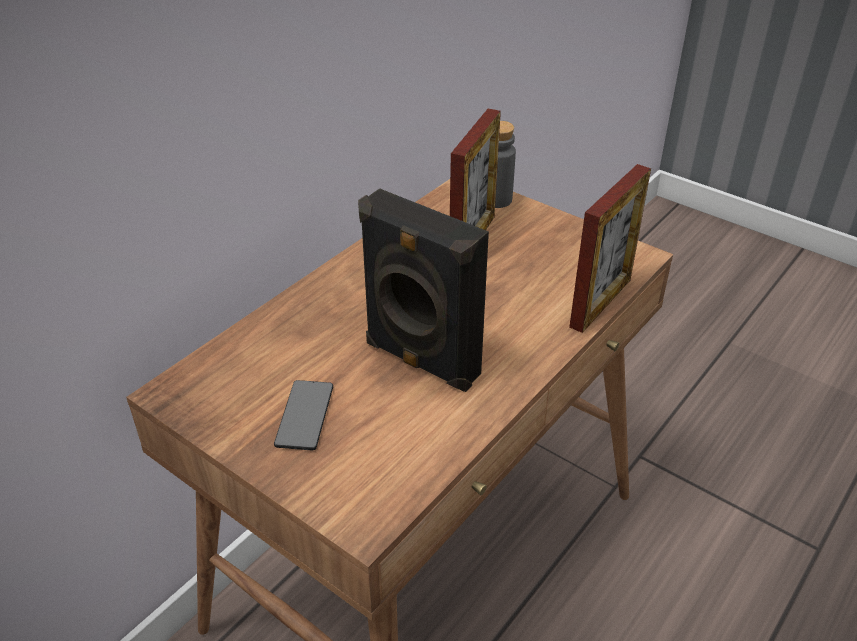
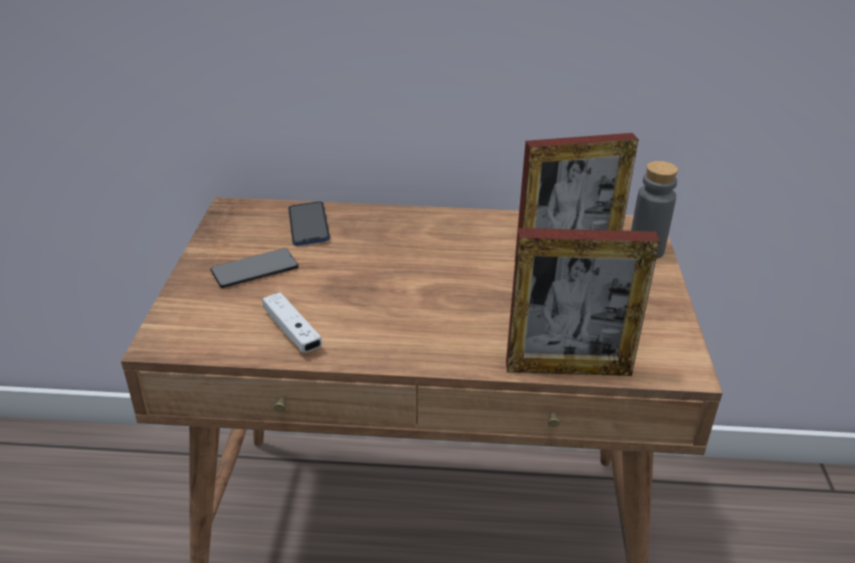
camera: 55 degrees right, 5 degrees down
black speaker [358,188,489,392] -> none
none -> white game controller [262,292,322,353]
none -> phone [288,201,330,246]

